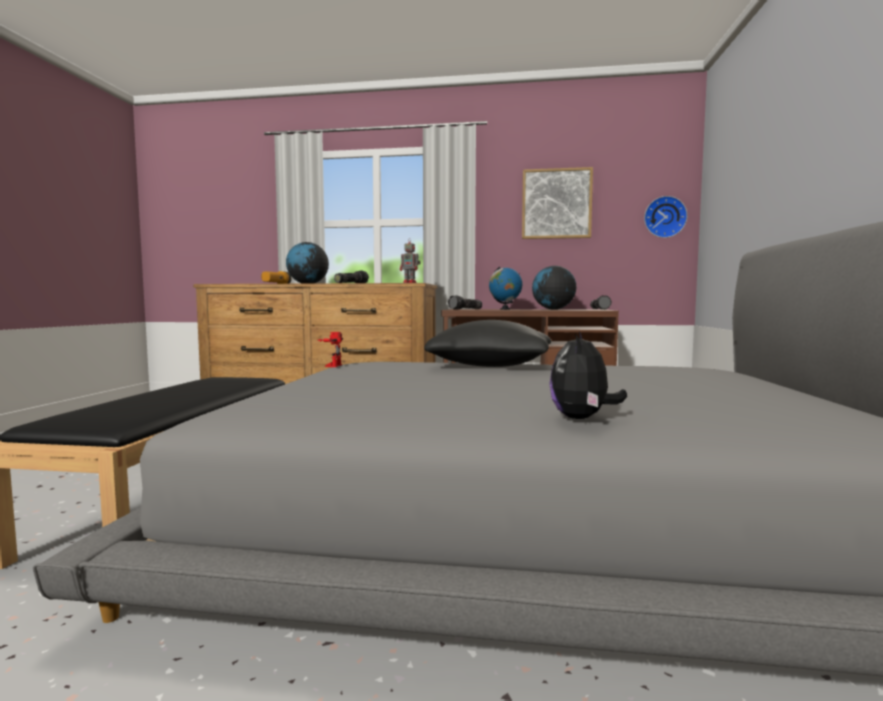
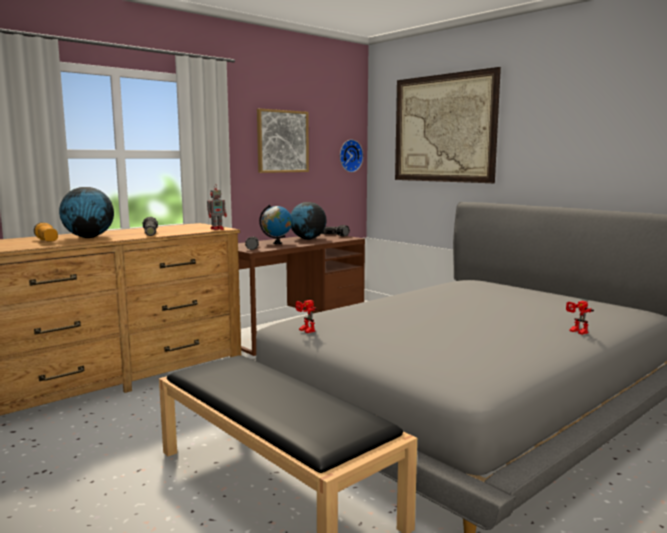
camera: 50 degrees left, 5 degrees up
black pillow [424,320,551,367] -> none
plush toy [550,331,627,419] -> toy robot [566,301,594,335]
none -> picture [395,67,501,183]

